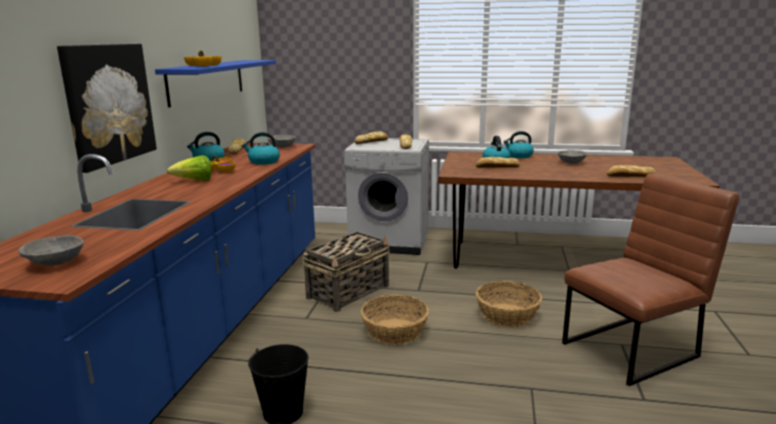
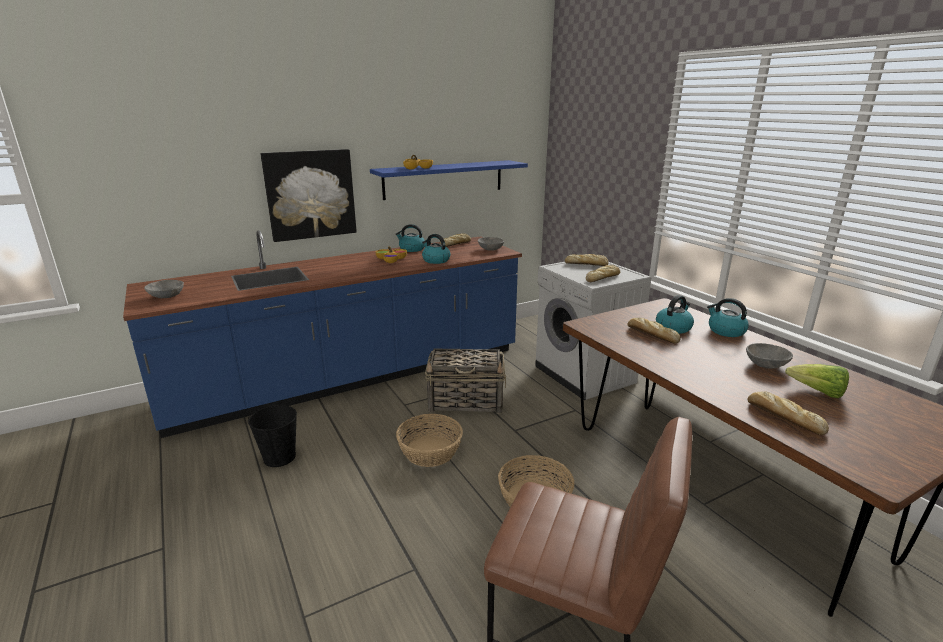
camera: 50 degrees right, 5 degrees up
lettuce [167,155,211,181] -> lettuce moved to [785,364,849,398]

